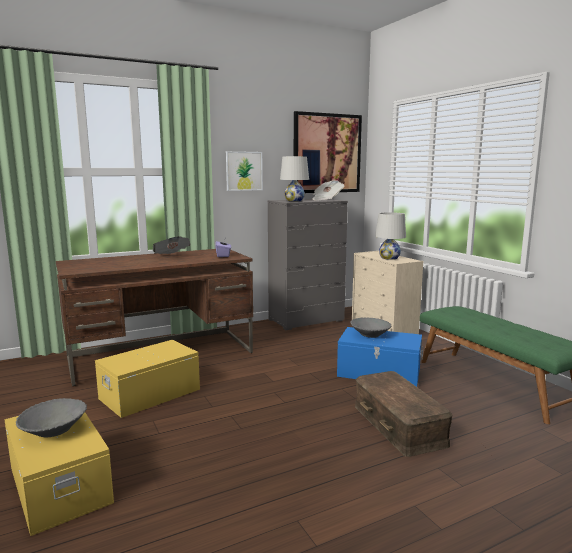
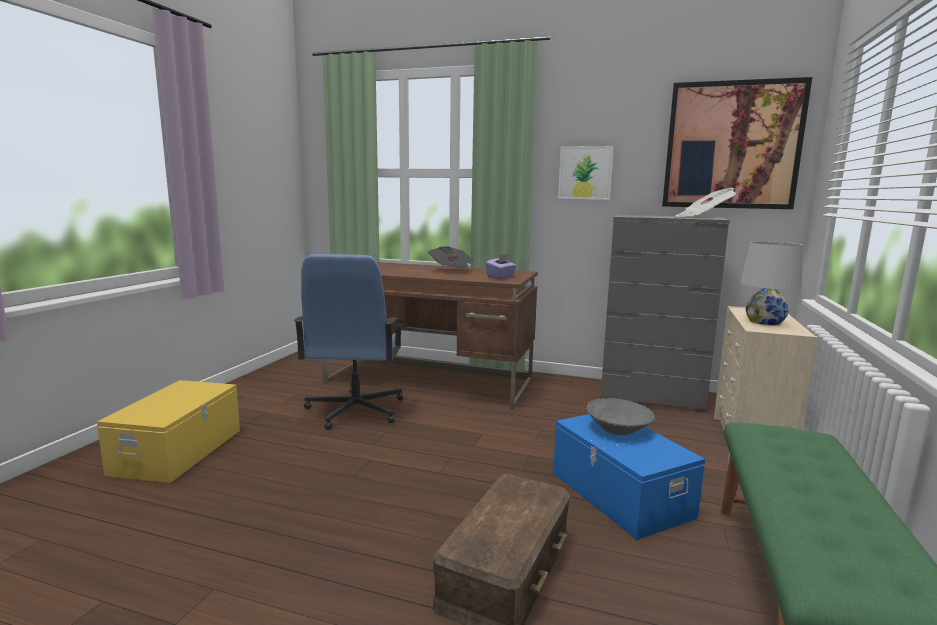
camera: 45 degrees right, 0 degrees up
grey bowl [16,398,87,437] -> none
yellow storage box [95,340,200,418] -> blue office chair [294,254,404,430]
white table lamp [280,156,309,201] -> none

